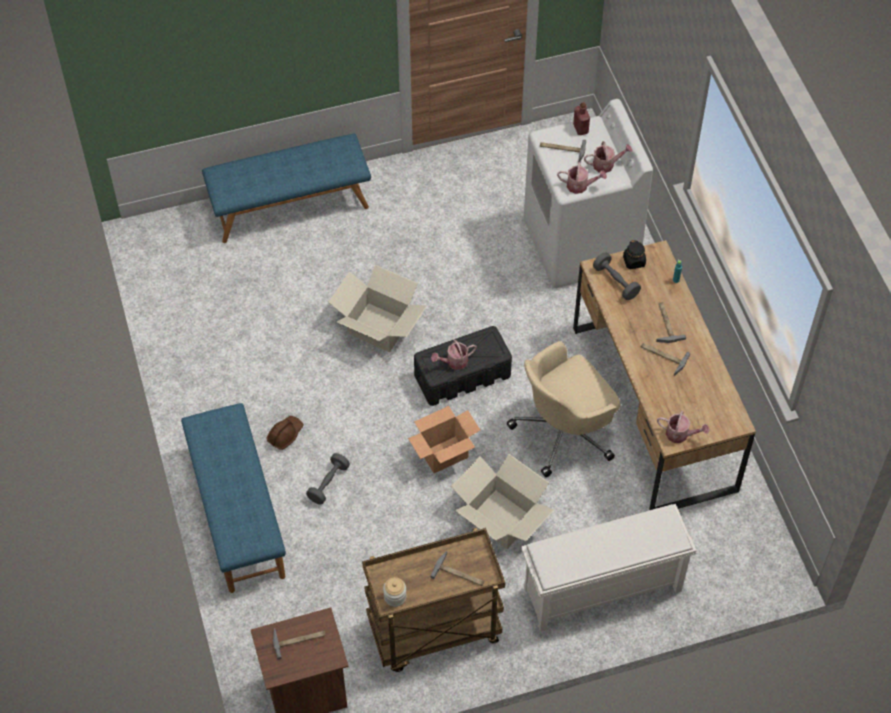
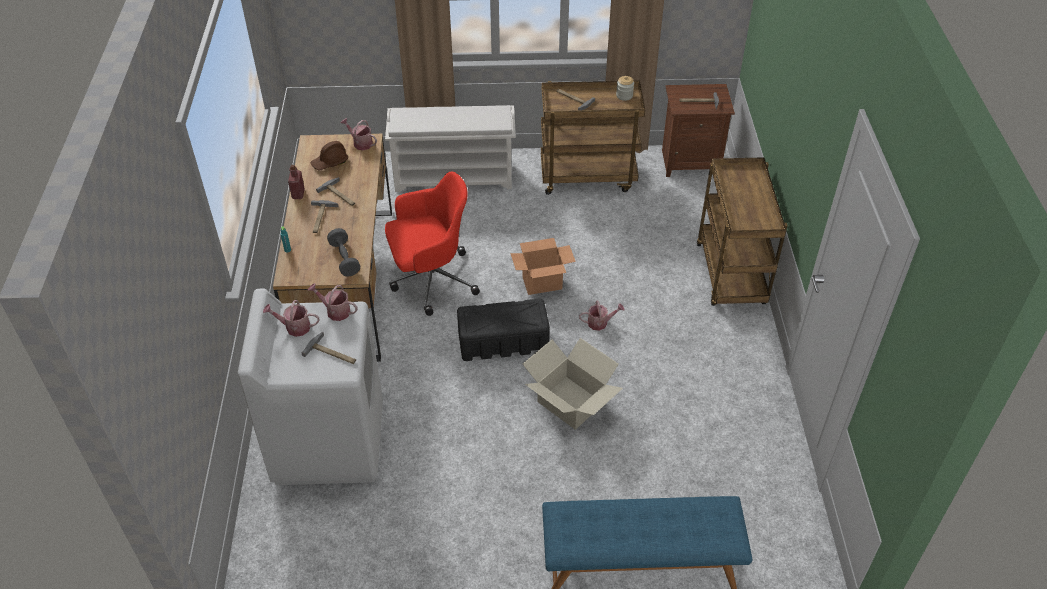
camera: 165 degrees left, 10 degrees down
blue bench [181,403,286,593] -> brown cart [697,157,788,306]
brown hard hat [266,416,304,450] -> brown hard hat moved to [311,141,348,170]
grey dumbbell [306,453,350,504] -> none
watering can [431,340,477,370] -> watering can moved to [579,300,625,331]
cardboard box [451,454,554,549] -> none
beige office chair [507,341,621,477] -> red office chair [385,172,480,316]
red bottle [573,102,590,135] -> red bottle moved to [288,165,305,199]
black jar [623,240,646,269] -> none

